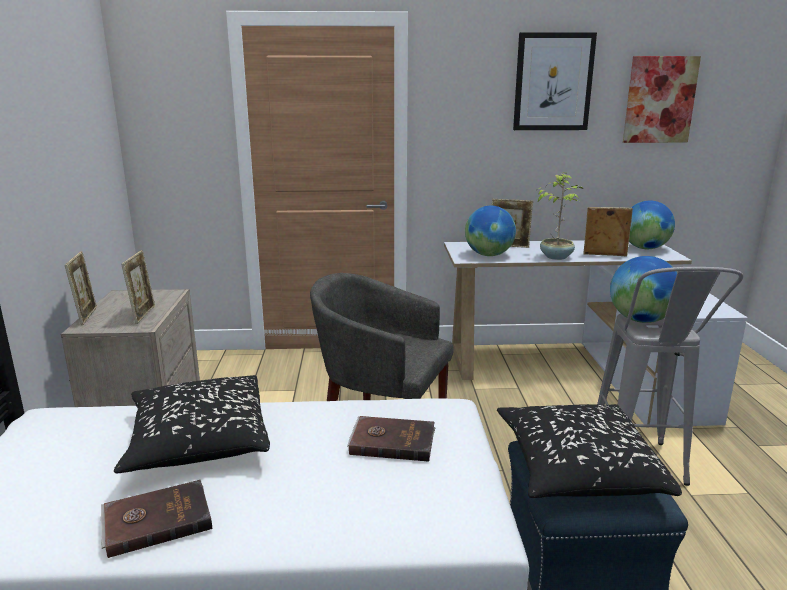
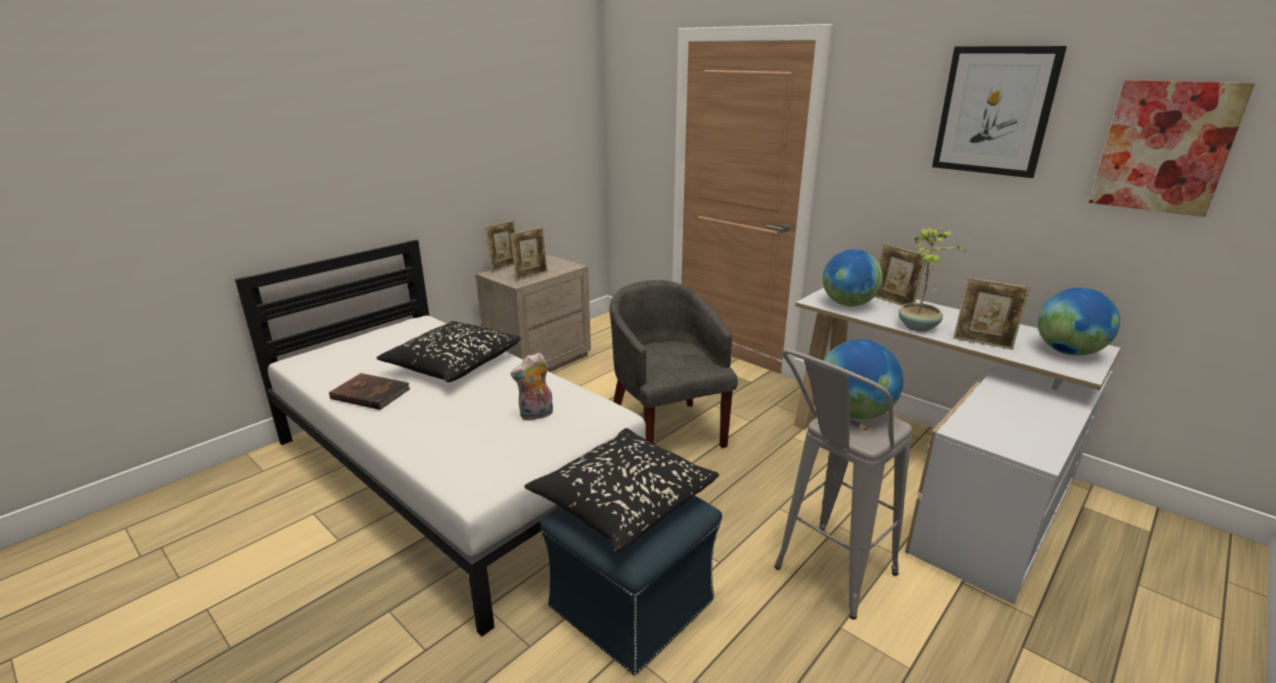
camera: 45 degrees right, 5 degrees up
brown book [347,416,436,462] -> plush toy [510,353,553,420]
picture frame [583,207,633,256] -> picture frame turned 150 degrees clockwise [953,277,1031,350]

